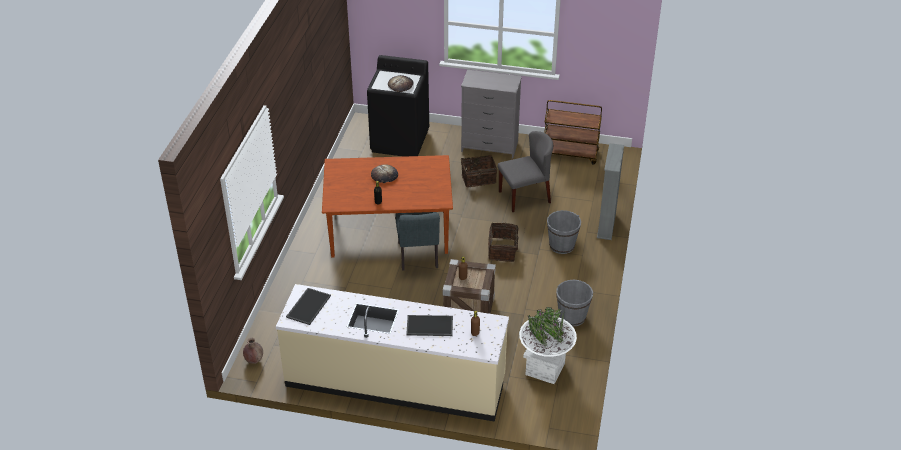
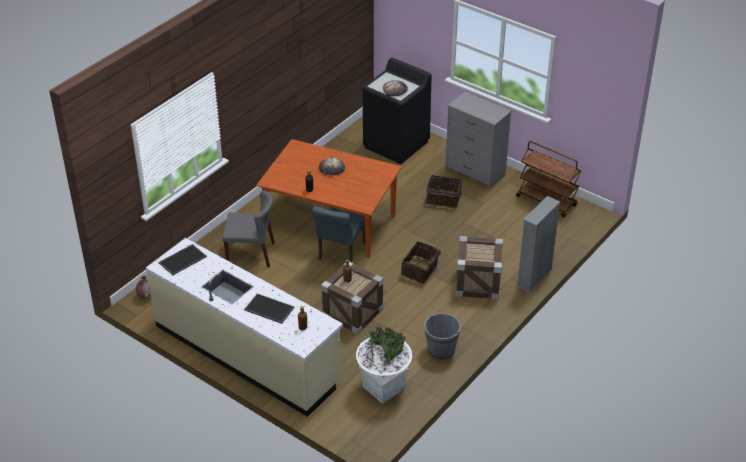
camera: 25 degrees right, 0 degrees up
grey chair [498,131,553,212] -> grey chair moved to [223,191,275,267]
grey bucket [547,210,581,254] -> crate [456,236,503,300]

